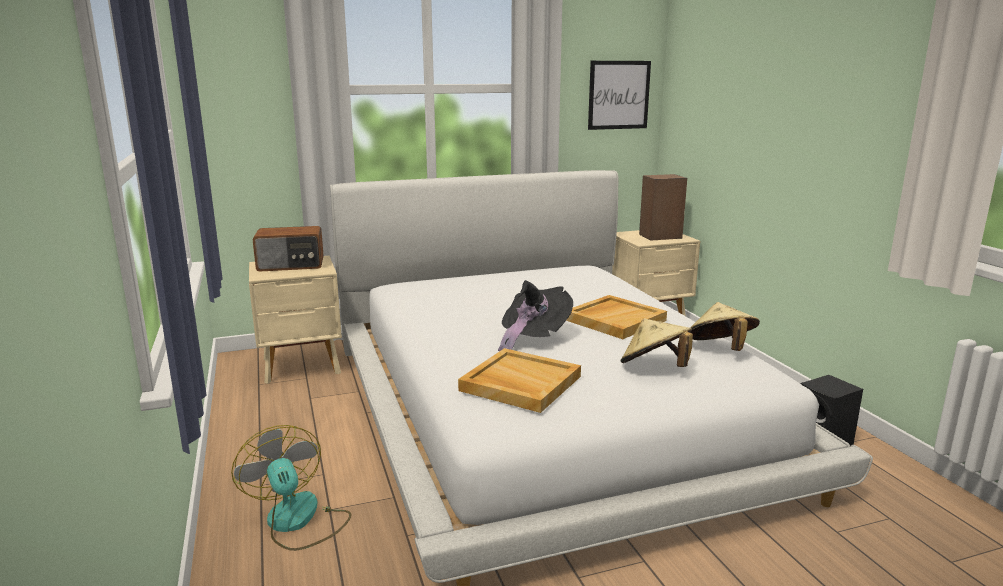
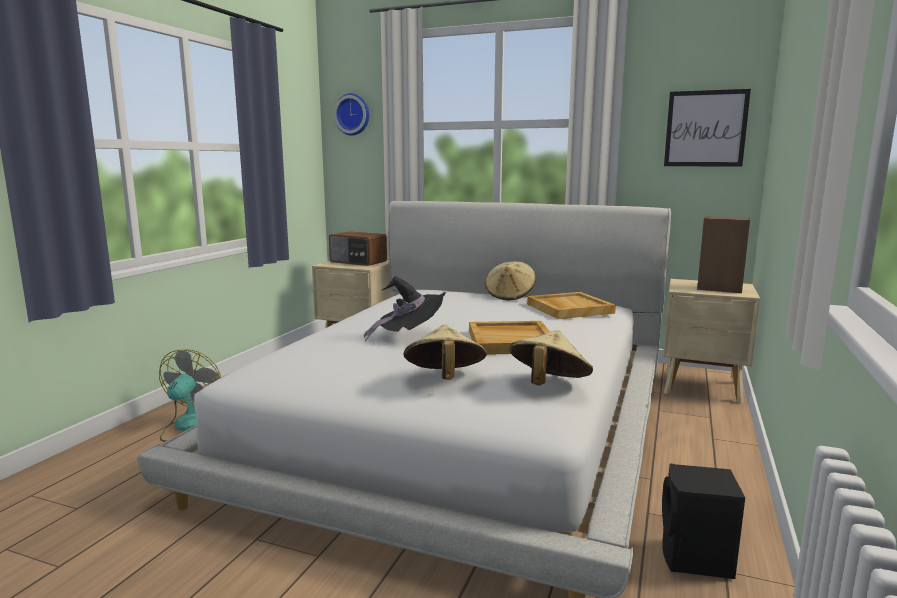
camera: 40 degrees right, 5 degrees down
beige tray [458,348,581,413] -> beige tray moved to [527,292,616,319]
none -> wall clock [334,93,369,136]
none -> beige hat [485,261,536,300]

